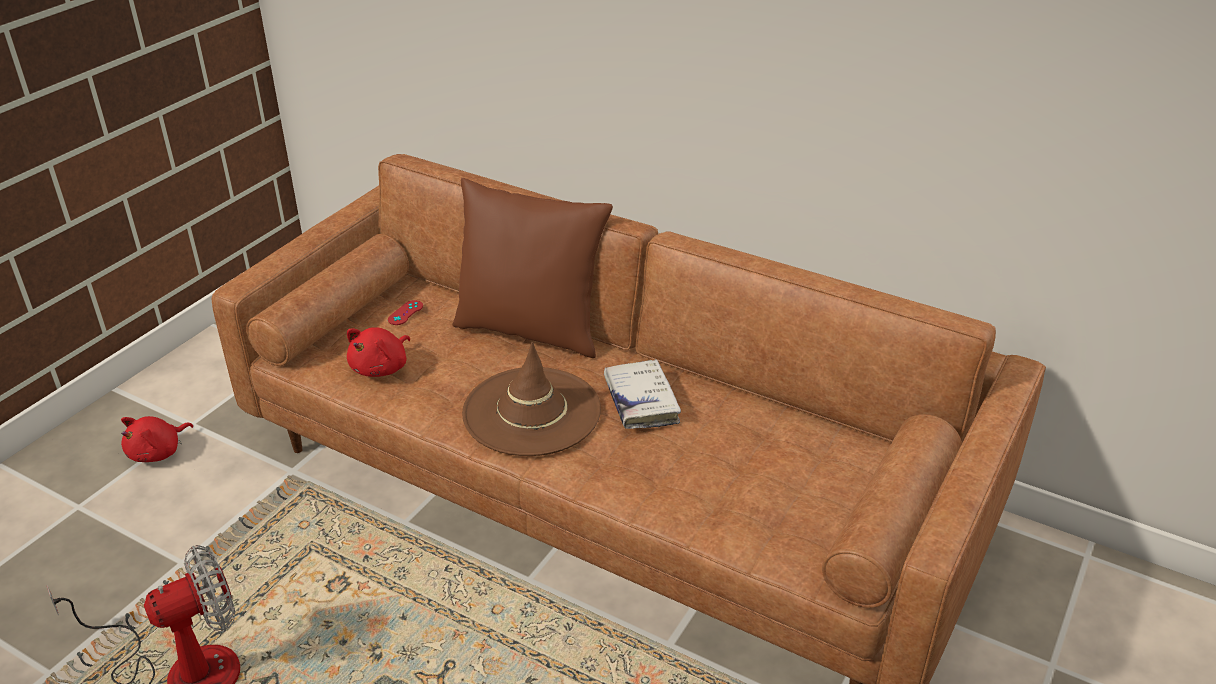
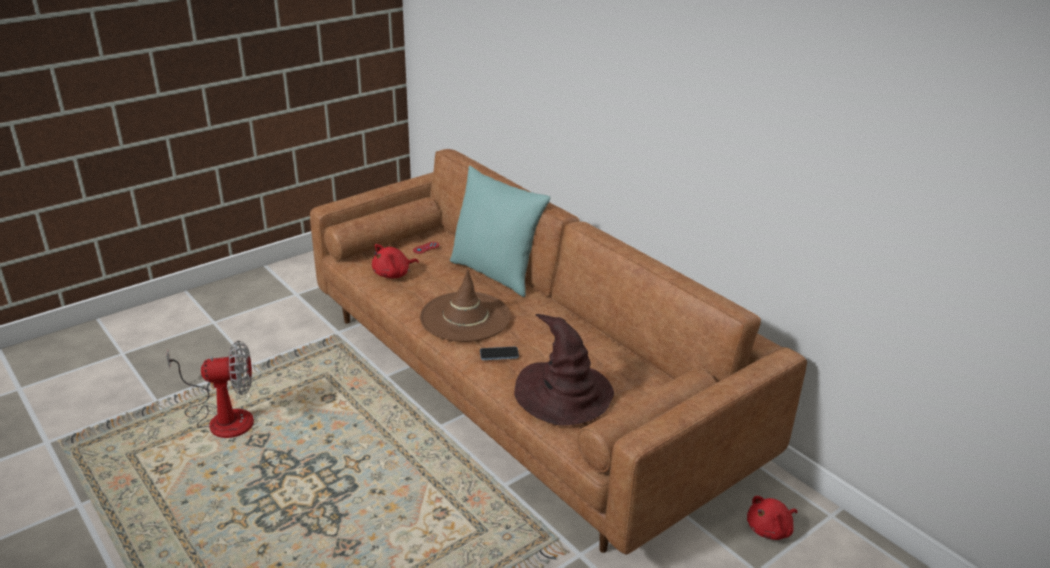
camera: 20 degrees right, 5 degrees down
red plush toy [121,416,193,462] -> red plush toy moved to [747,496,797,540]
brown pillow [453,178,613,358] -> turquoise pillow [450,166,551,297]
white book [604,359,681,429] -> none
none -> phone [480,347,519,360]
none -> brown hat [514,314,614,426]

